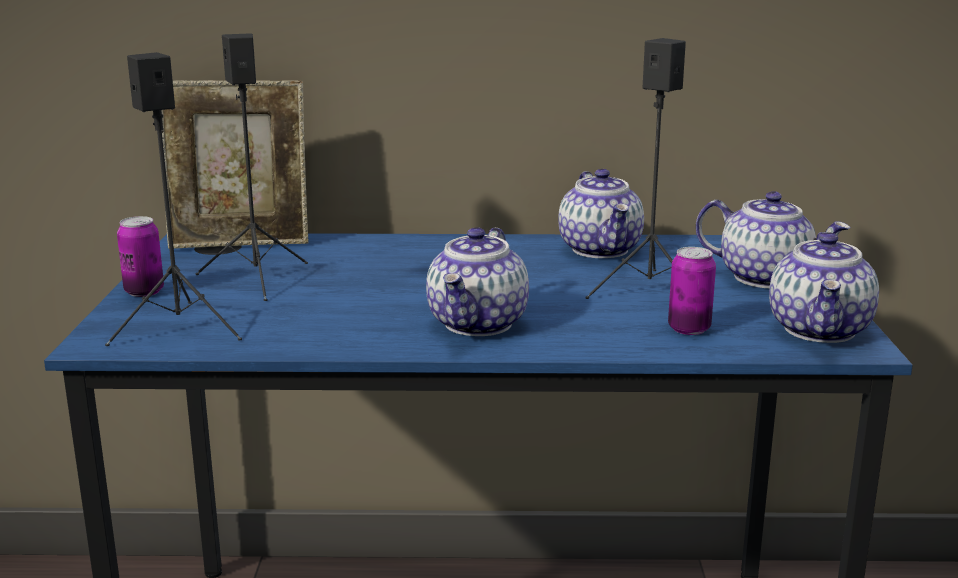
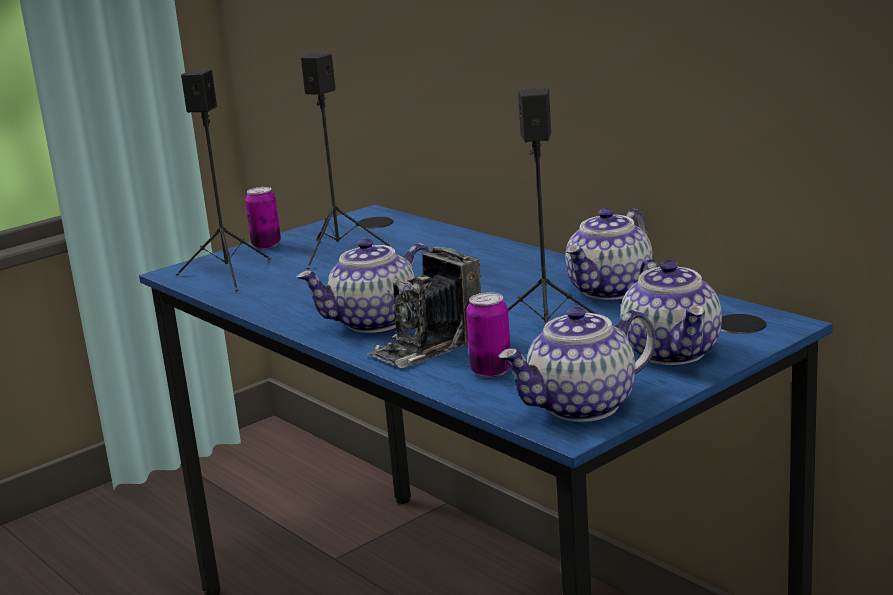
camera: 50 degrees right, 0 degrees up
picture frame [161,80,309,249] -> none
none -> camera [366,247,481,368]

